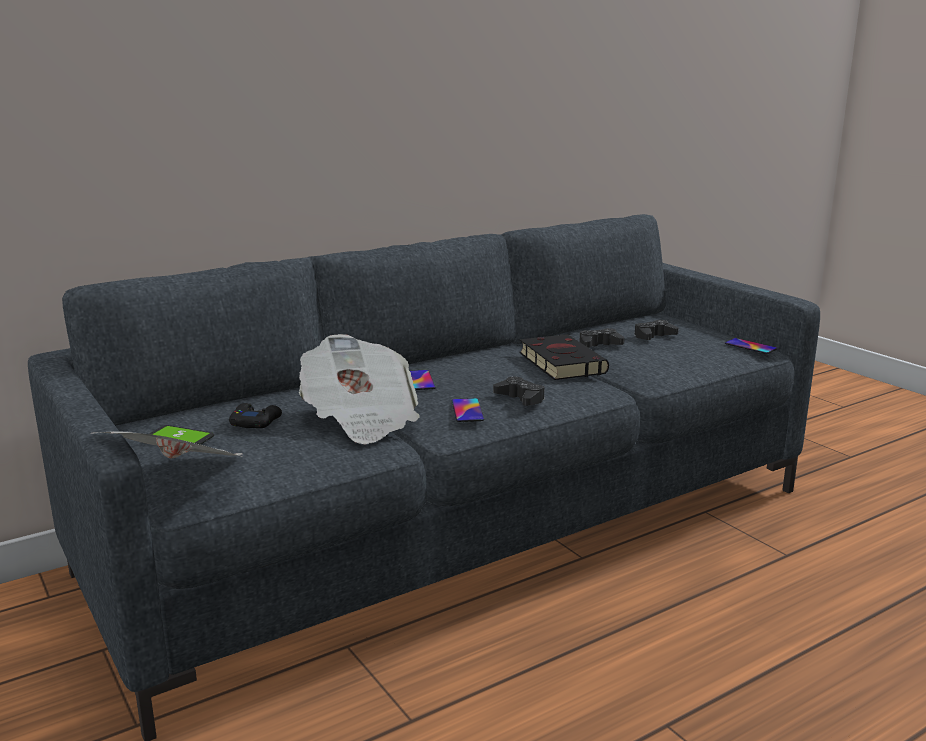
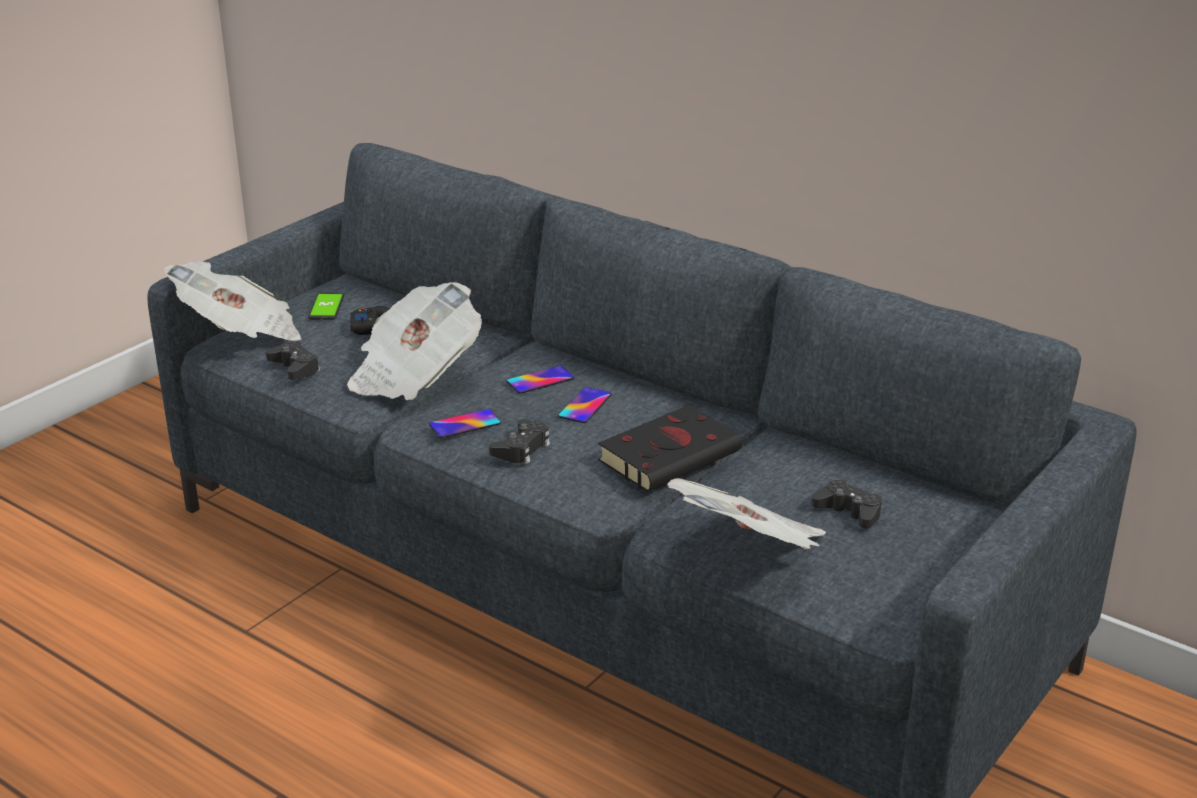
camera: 70 degrees right, 10 degrees up
black game controller [579,328,625,348] -> black game controller moved to [266,341,320,380]
phone [725,338,778,354] -> phone moved to [558,387,612,423]
none -> newspaper [667,478,826,549]

